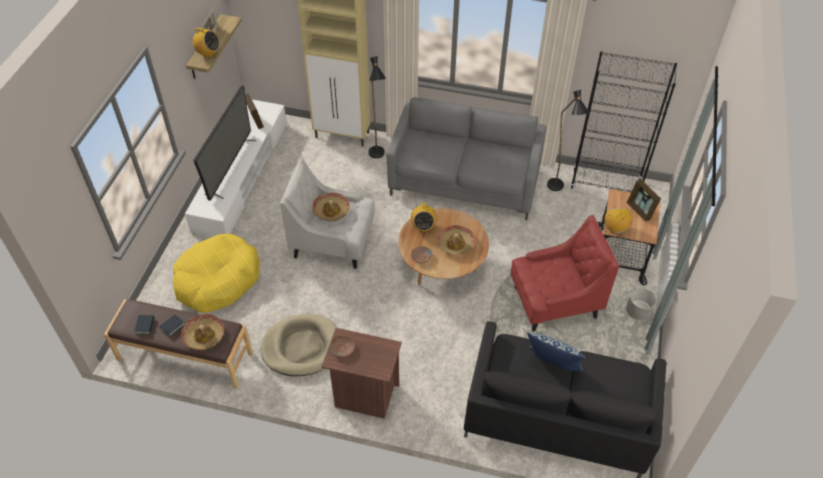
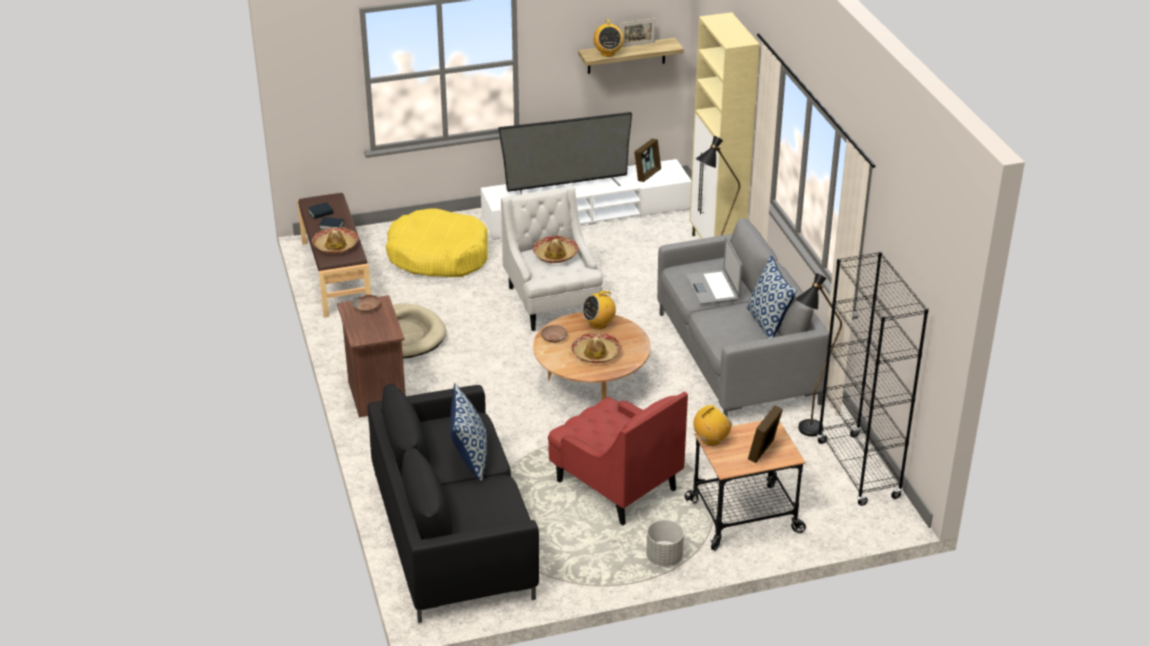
camera: 60 degrees right, 15 degrees down
none -> laptop [686,237,742,304]
none -> pillow [747,255,797,339]

